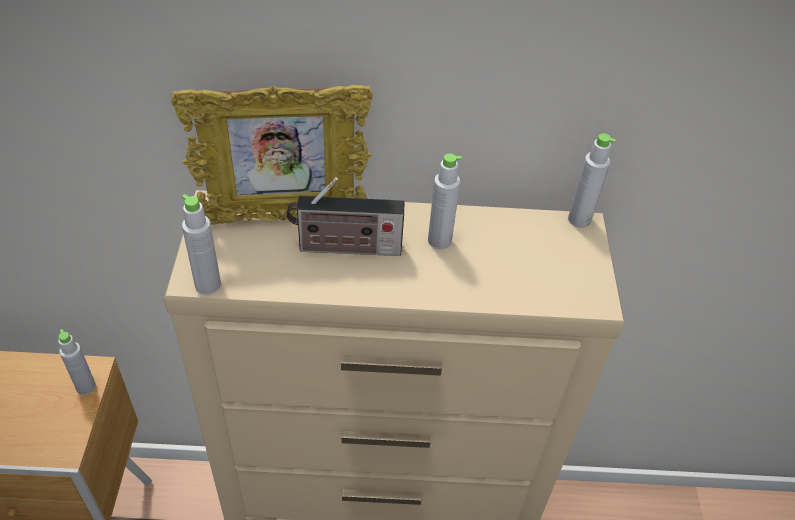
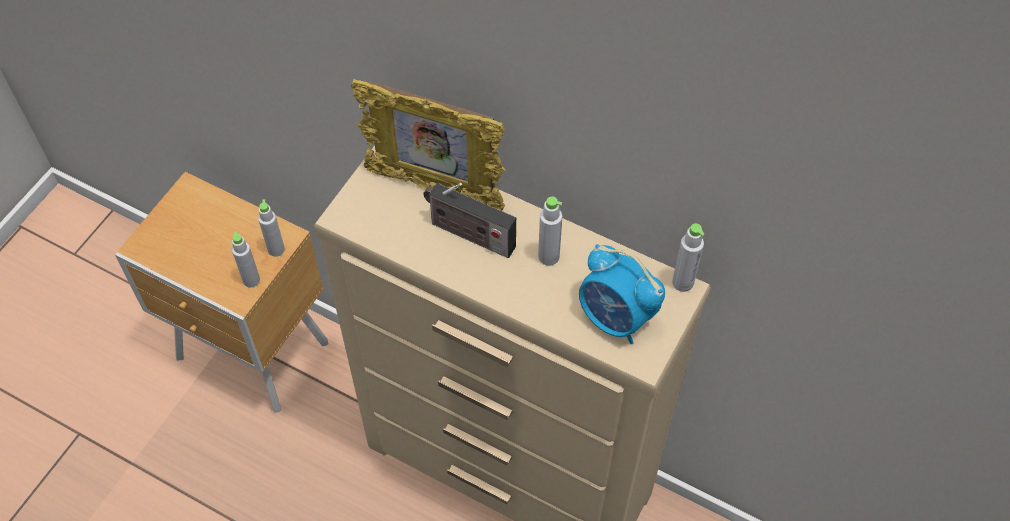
camera: 30 degrees right, 10 degrees up
grey bottle [182,194,221,295] -> grey bottle moved to [232,231,260,288]
none -> alarm clock [579,244,665,344]

